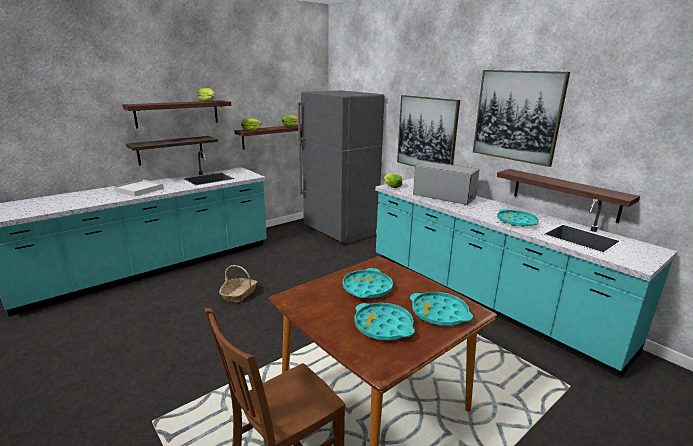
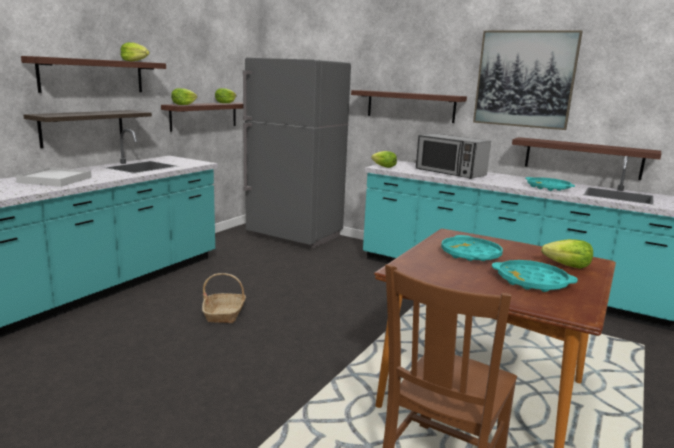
camera: 20 degrees left, 5 degrees down
picture [397,95,460,167] -> shelf [351,90,467,123]
turquoise tray [410,292,473,326] -> lettuce [541,239,593,269]
microwave [413,161,479,205] -> microwave turned 150 degrees counterclockwise [416,134,491,179]

